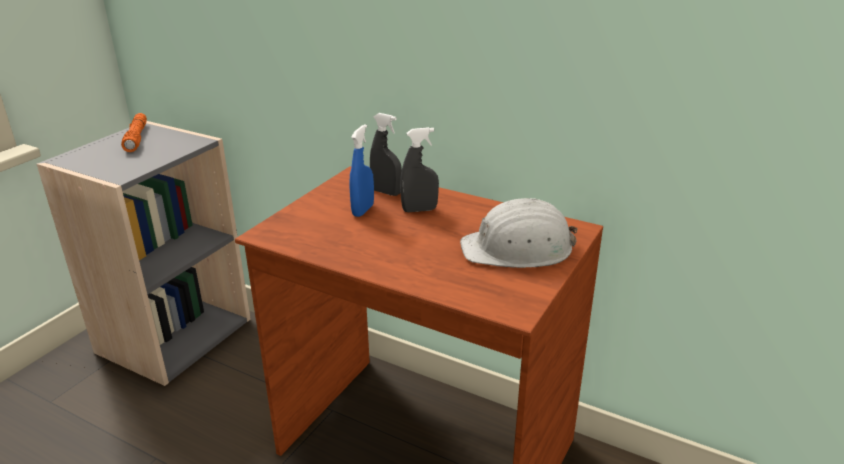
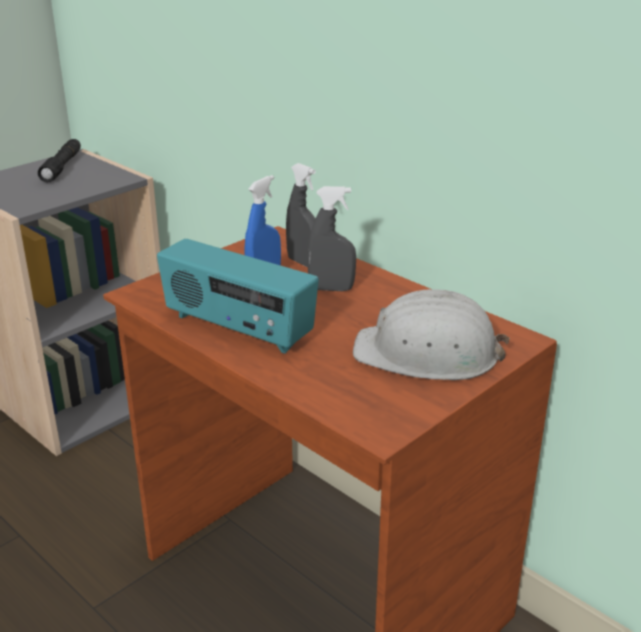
camera: 15 degrees right, 0 degrees up
orange flashlight [121,113,147,152] -> black flashlight [38,139,81,182]
none -> radio [157,239,319,354]

